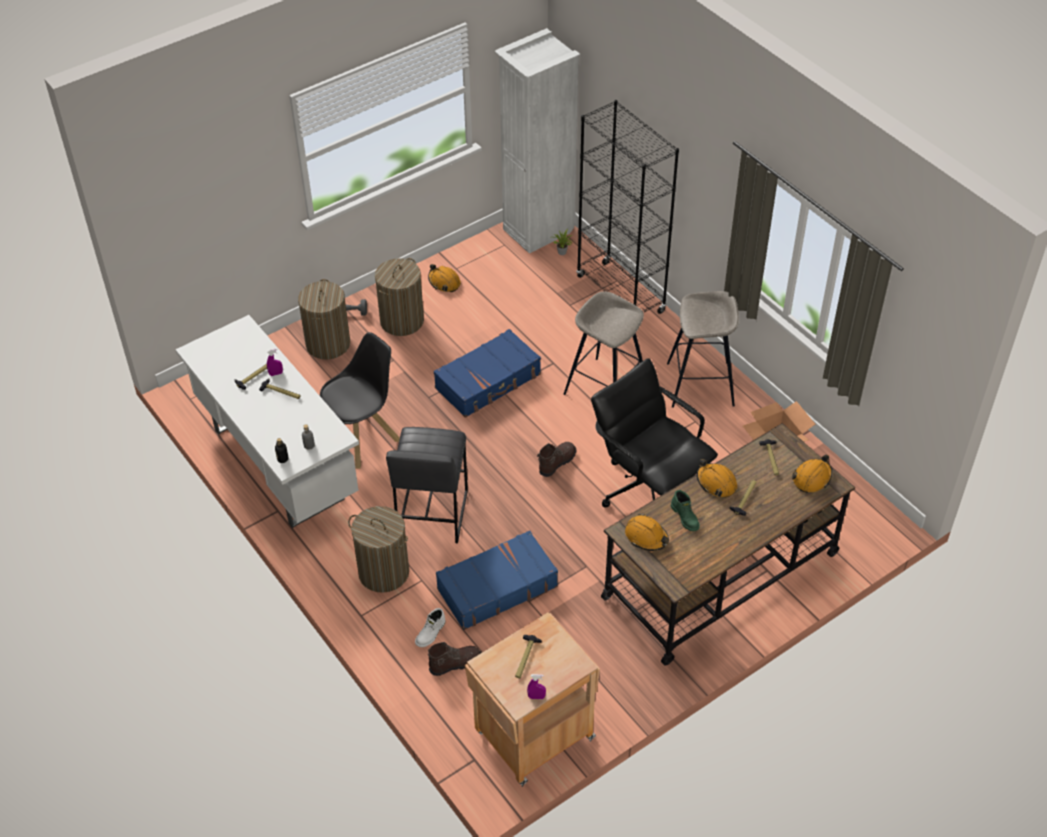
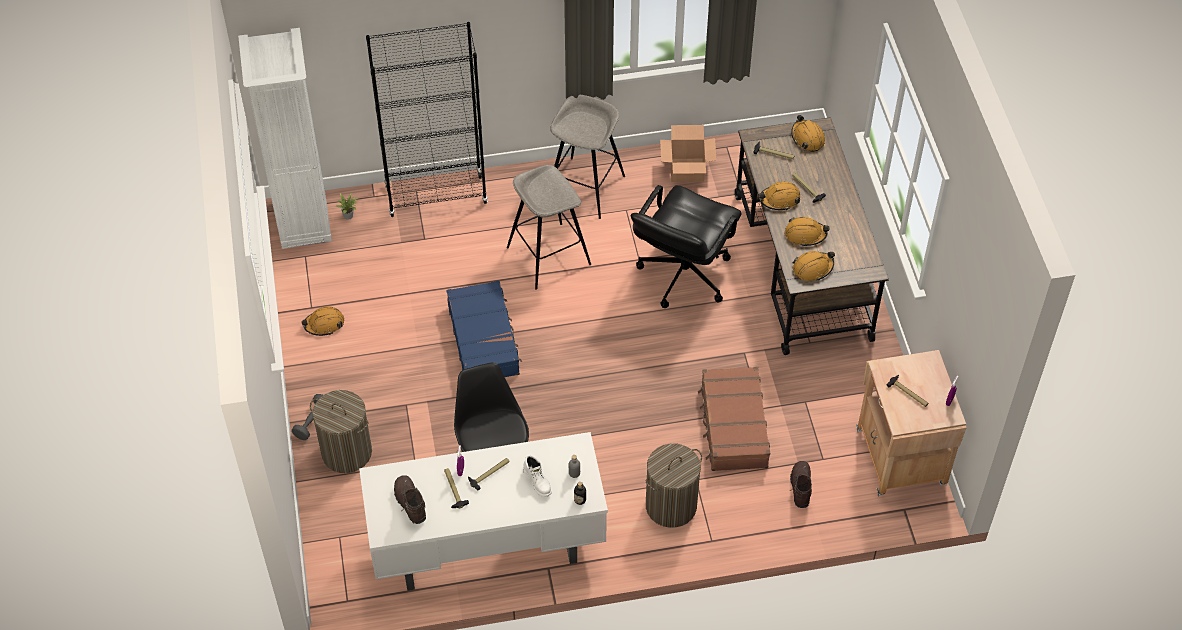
camera: 65 degrees left, 5 degrees up
laundry basket [375,258,424,336] -> none
grey stool [386,427,468,543] -> none
white boot [415,608,445,647] -> white boot moved to [523,455,552,497]
blue suitcase [436,530,558,630] -> brown suitcase [698,367,770,471]
brown boot [537,442,577,477] -> brown boot moved to [394,475,426,524]
black office chair [591,358,718,508] -> black office chair turned 45 degrees counterclockwise [631,185,742,308]
green boot [671,490,700,531] -> orange hard hat [785,217,830,247]

